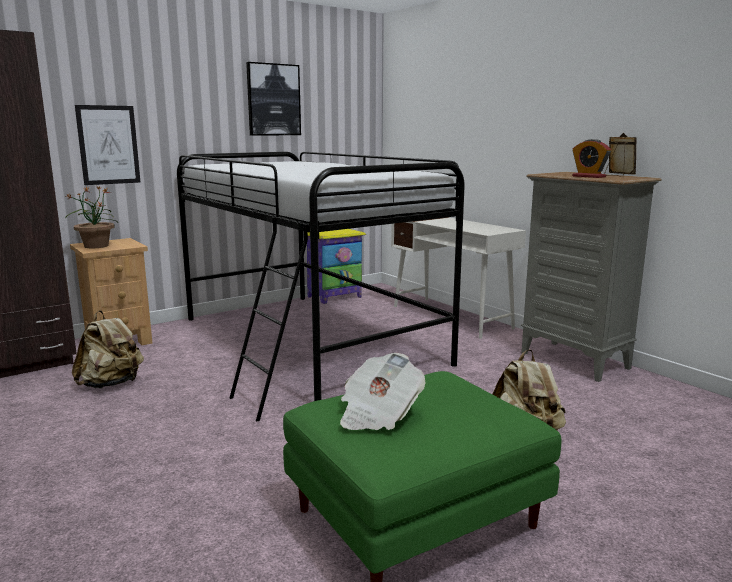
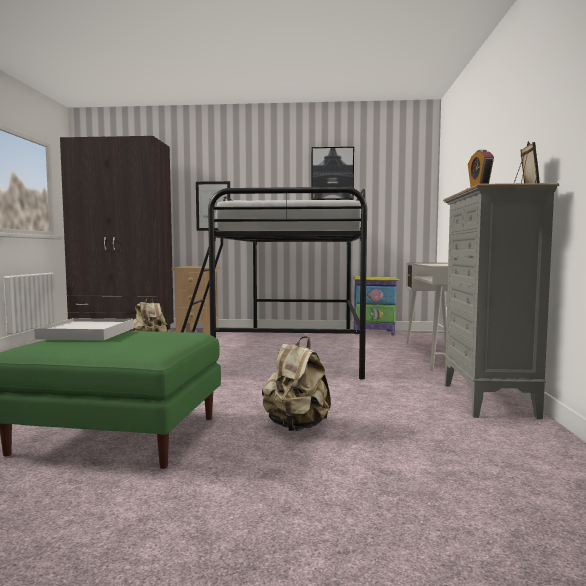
camera: 40 degrees right, 10 degrees down
potted plant [65,186,118,248] -> none
newspaper [340,353,426,430] -> white tray [34,318,134,340]

